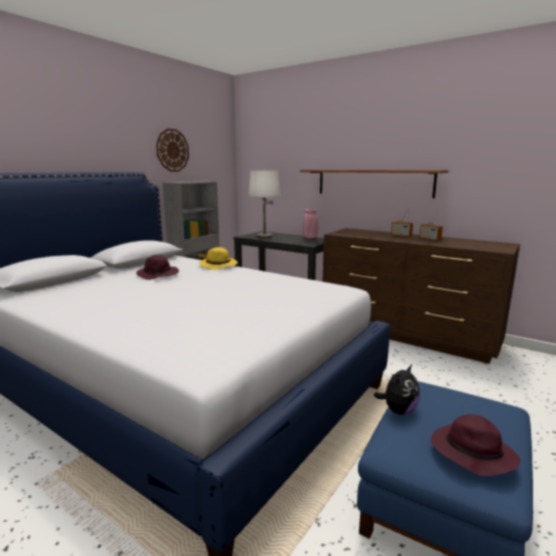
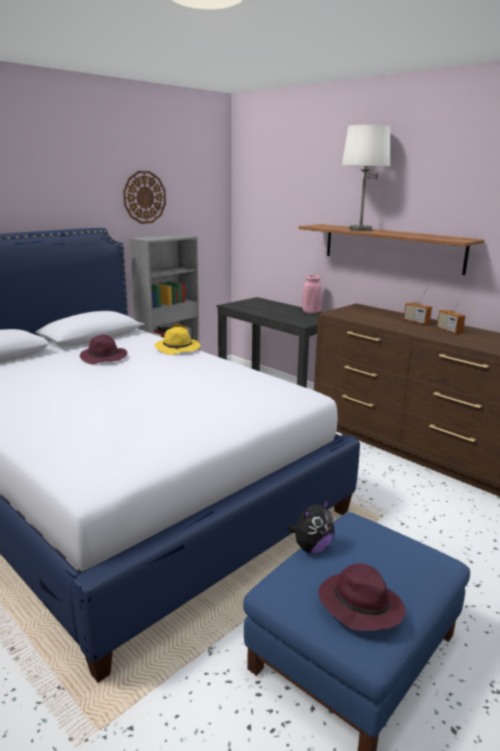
camera: 10 degrees right, 5 degrees up
white table lamp [248,170,280,238] -> white table lamp moved to [342,125,390,231]

